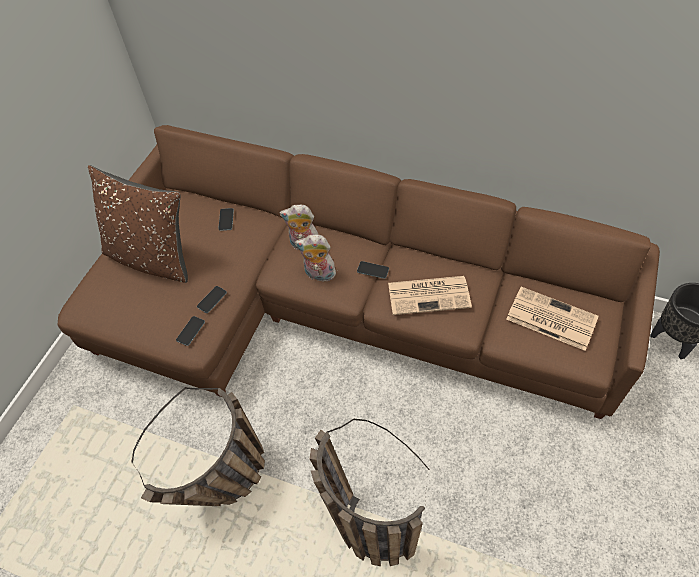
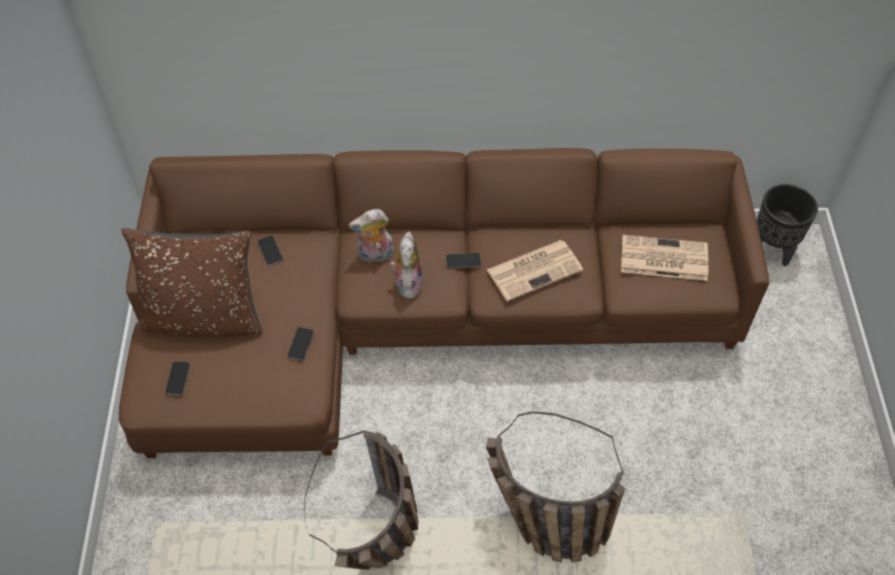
camera: 25 degrees left, 0 degrees up
phone [176,316,205,346] -> phone moved to [165,361,190,395]
plush toy [295,235,336,281] -> plush toy turned 105 degrees clockwise [390,231,423,299]

